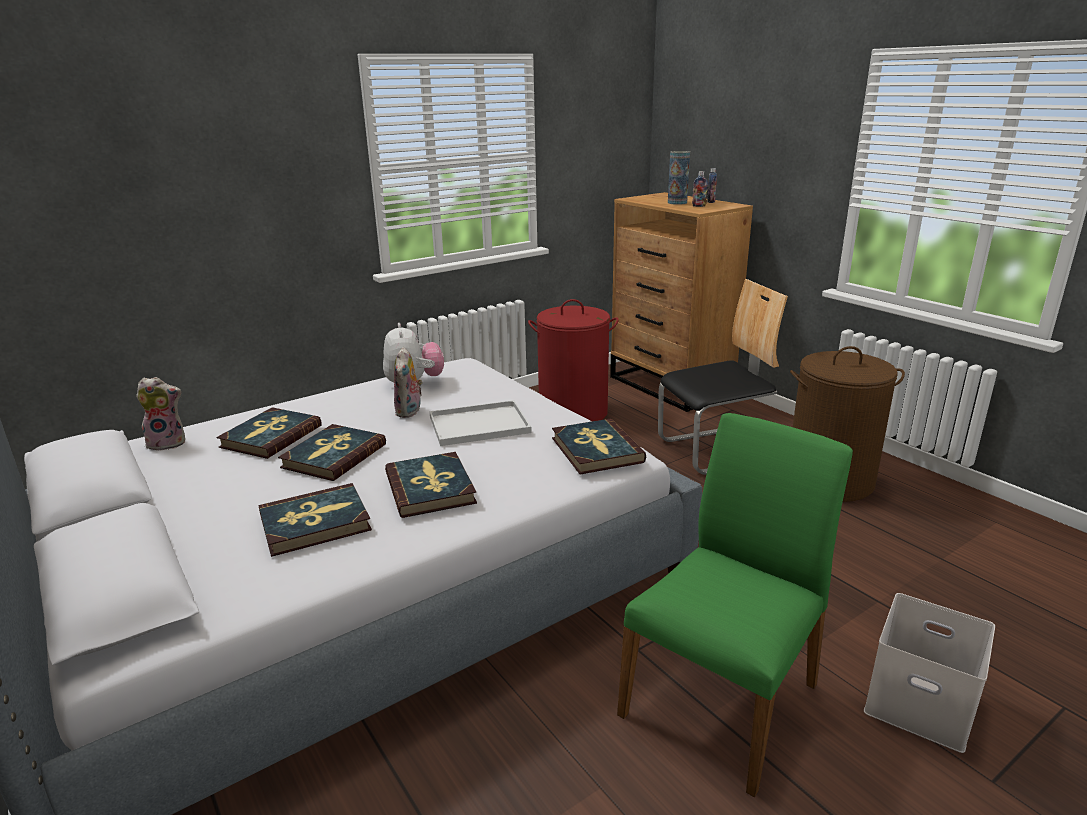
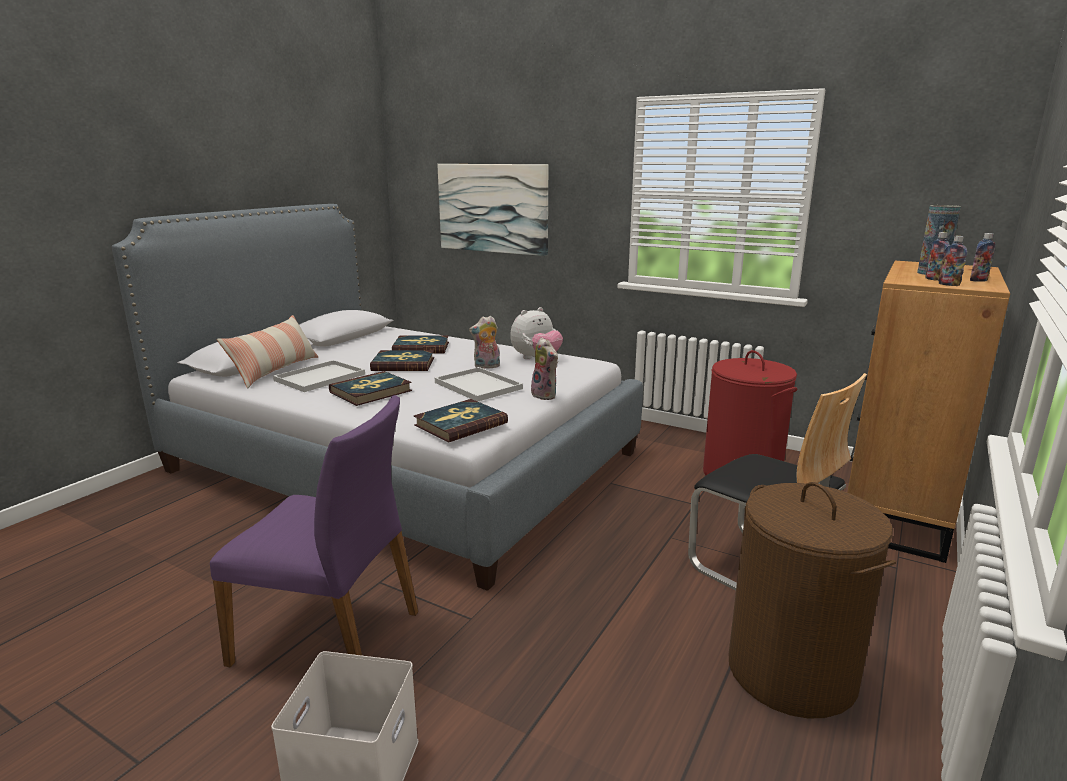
camera: 65 degrees right, 5 degrees down
plush toy [136,377,185,451] -> plush toy moved to [531,337,558,400]
book [258,483,372,557] -> white tray [273,360,365,392]
green chair [617,413,853,798] -> purple chair [210,395,418,667]
none -> pillow [217,315,318,389]
none -> picture [437,164,548,256]
none -> bottle [939,236,967,286]

